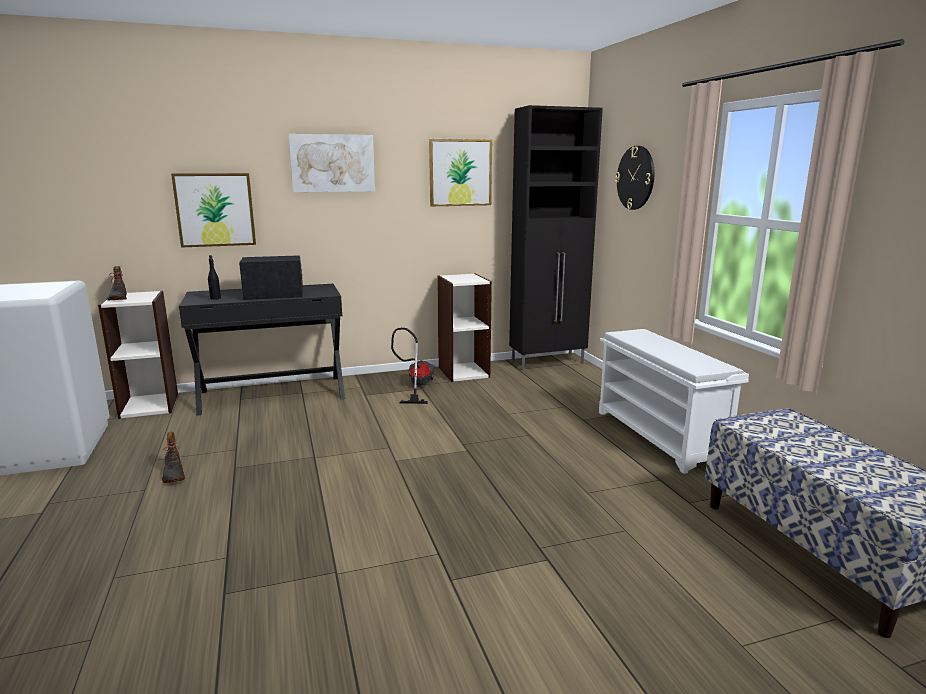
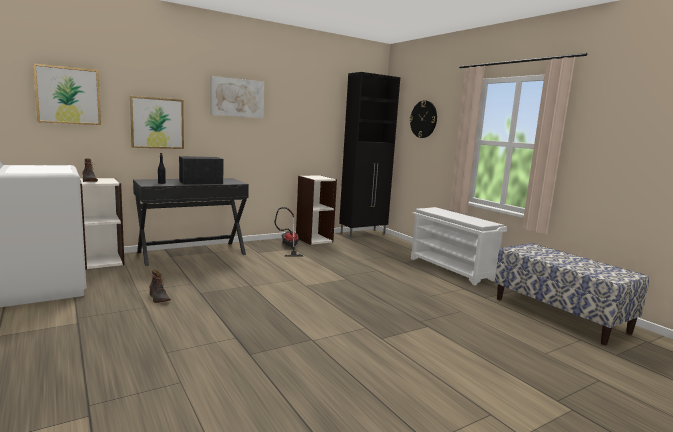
camera: 15 degrees left, 5 degrees down
picture [429,139,492,206] -> picture moved to [33,64,101,125]

